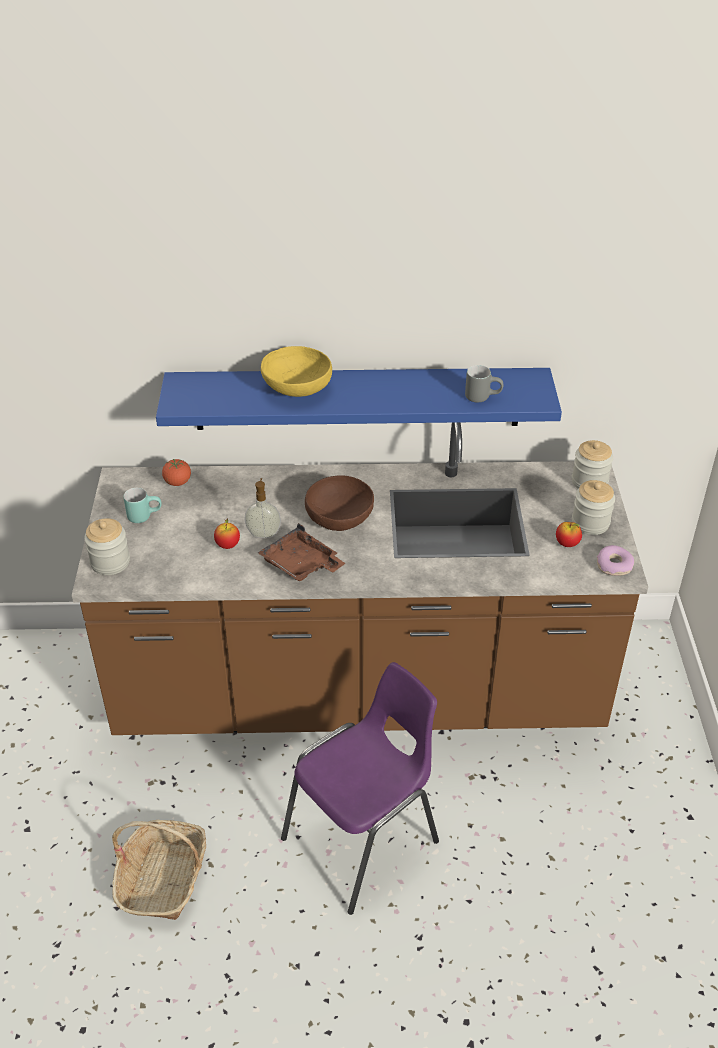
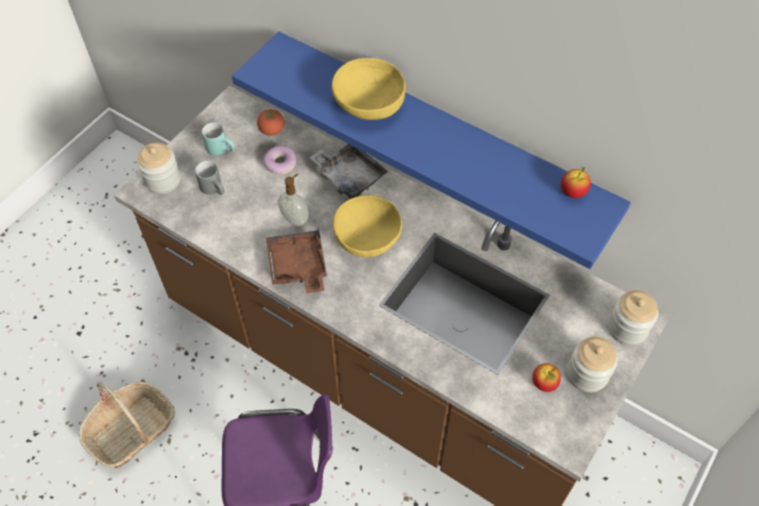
camera: 35 degrees right, 15 degrees up
apple [214,519,240,549] -> apple moved to [561,167,591,198]
brown bowl [305,475,374,531] -> yellow bowl [333,195,402,257]
grey mug [465,365,503,403] -> grey mug moved to [195,161,224,195]
donut [597,545,634,576] -> donut moved to [263,145,296,175]
none -> grey tray [309,144,388,199]

